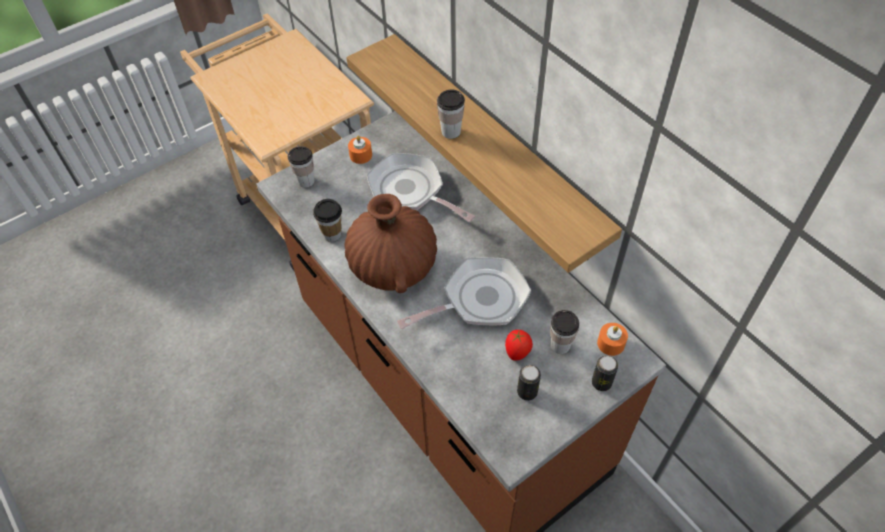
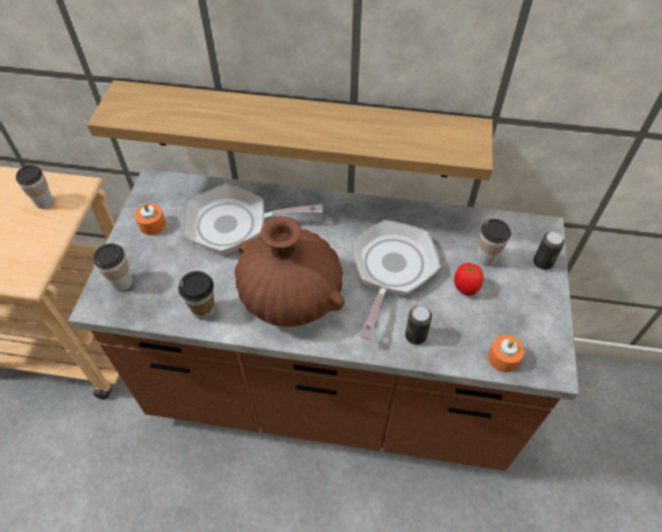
camera: 45 degrees left, 0 degrees up
cup [437,90,465,139] -> cup moved to [16,165,53,209]
can [517,365,541,401] -> can moved to [405,306,432,345]
orange candle [597,323,628,356] -> orange candle moved to [488,335,524,372]

